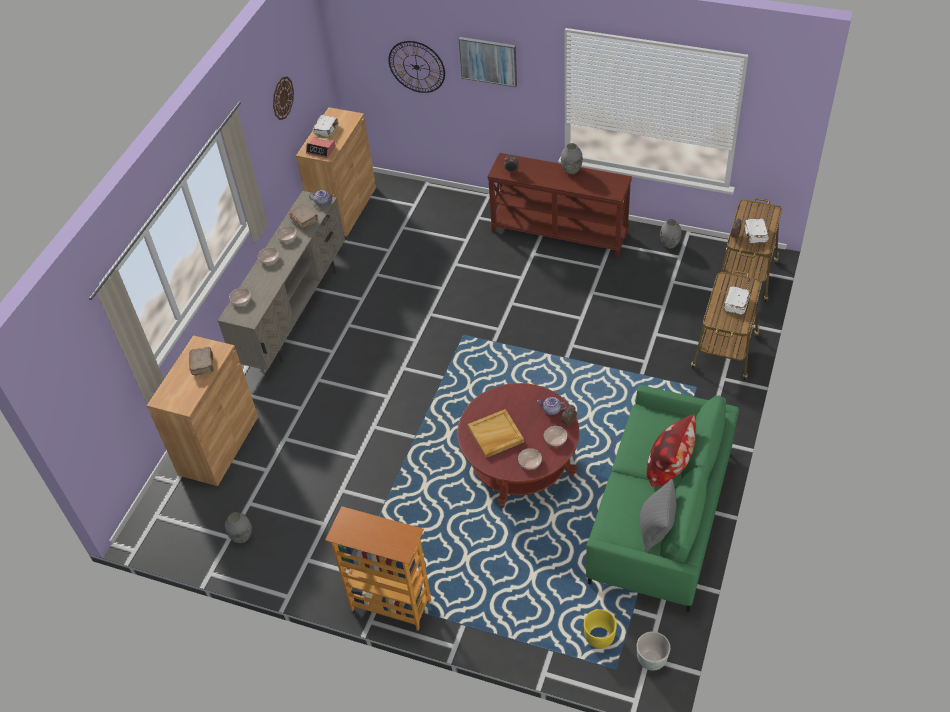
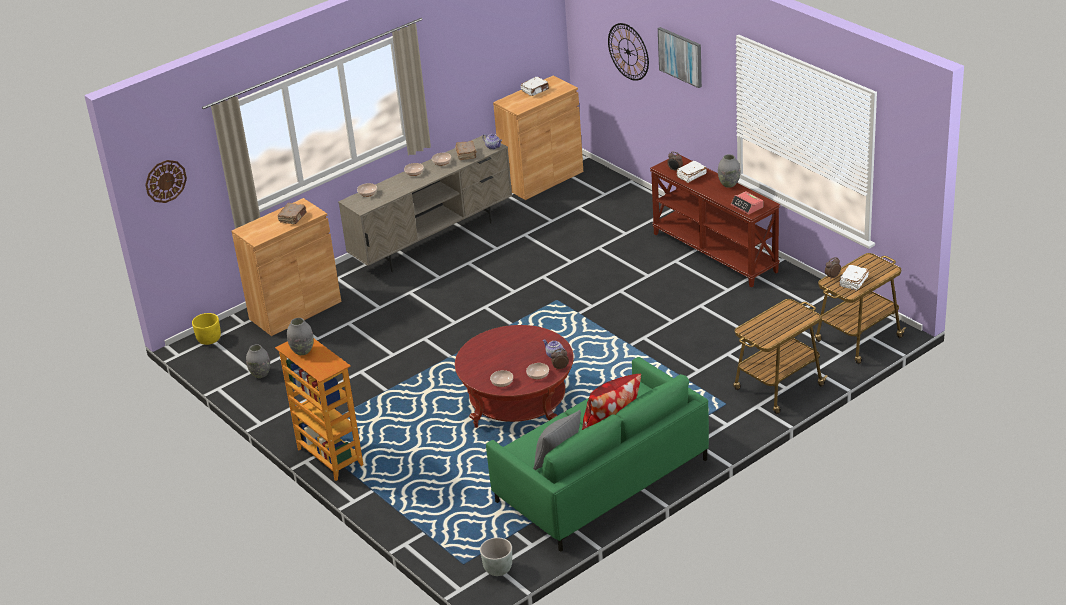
camera: 30 degrees right, 15 degrees down
wall clock [273,76,294,120] -> wall clock moved to [145,160,187,203]
alarm clock [306,136,336,158] -> alarm clock moved to [731,191,763,215]
beige tray [468,409,524,458] -> none
yellow planter [584,609,617,649] -> yellow planter moved to [192,313,221,345]
grey vase [660,219,682,248] -> grey vase moved to [287,318,314,355]
white book [723,287,751,315] -> white book moved to [676,161,707,183]

